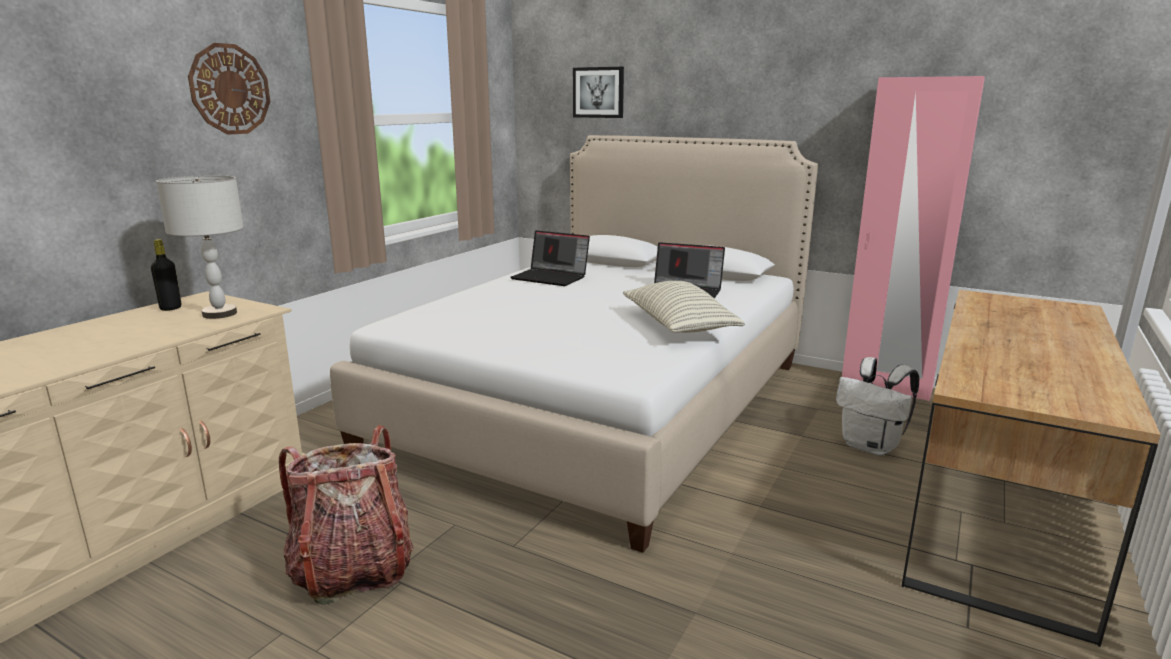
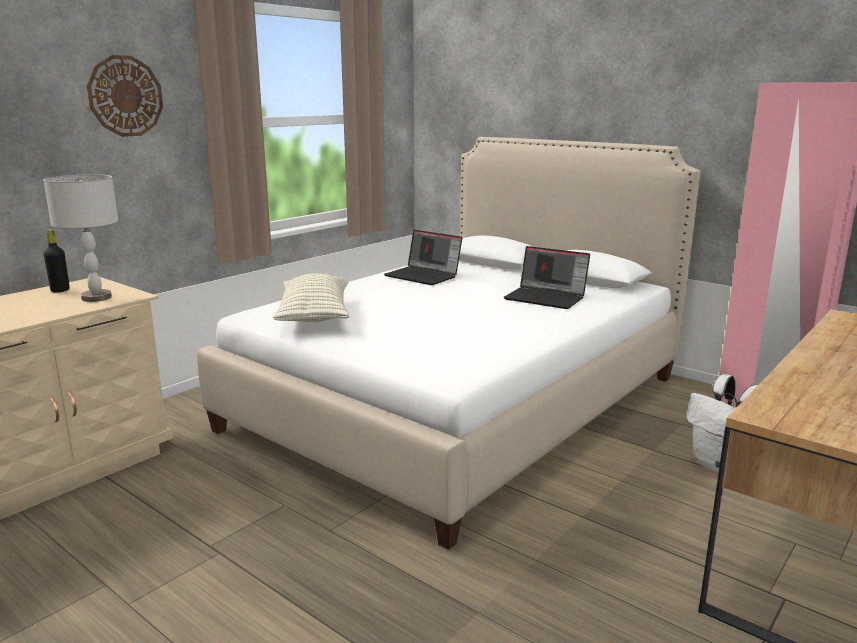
camera: 10 degrees right, 0 degrees up
backpack [279,425,414,605] -> none
picture [573,67,624,118] -> none
pillow [623,281,745,333] -> pillow moved to [273,273,349,322]

